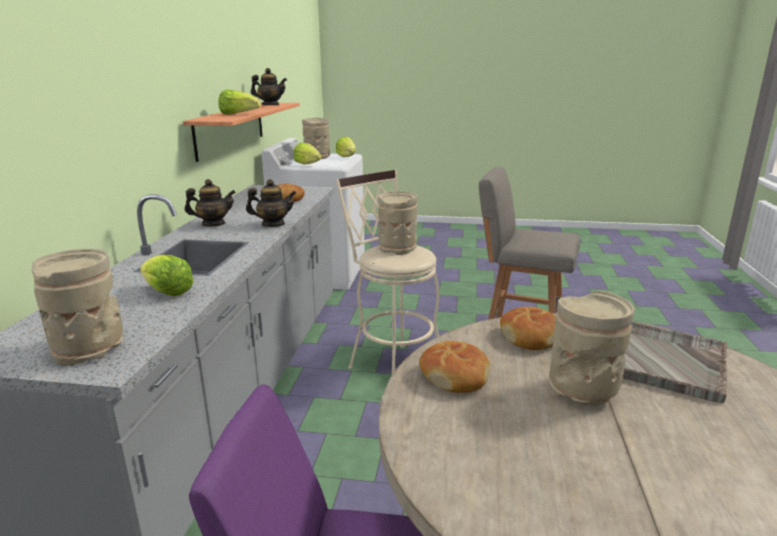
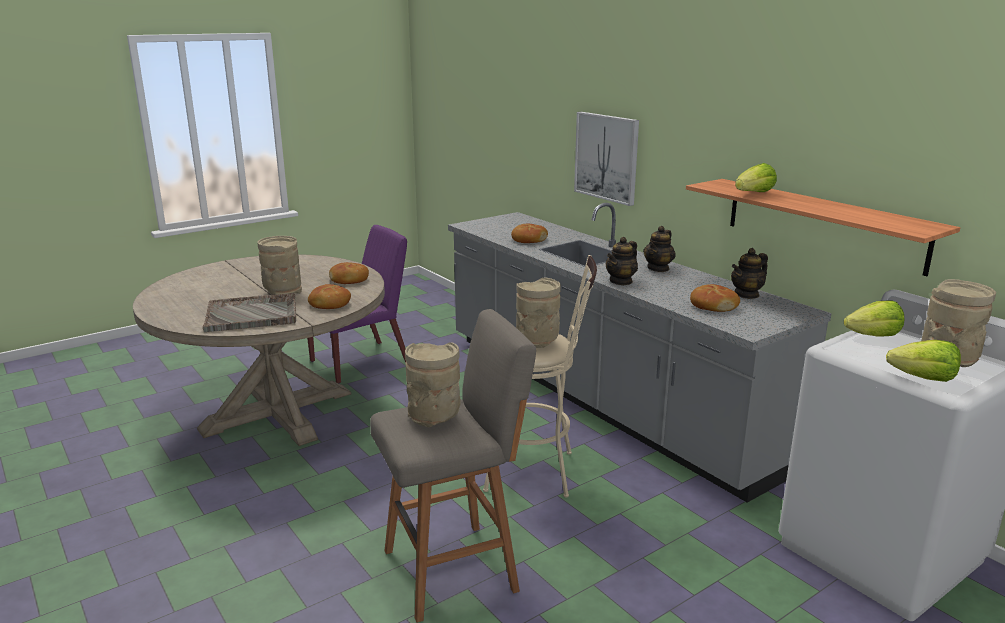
camera: 135 degrees right, 0 degrees up
beige vase [32,248,123,366] -> beige vase moved to [405,342,461,427]
lettuce [140,255,194,296] -> bread [511,224,548,243]
teapot [251,68,287,105] -> teapot moved to [731,248,768,299]
none -> picture [574,112,639,206]

